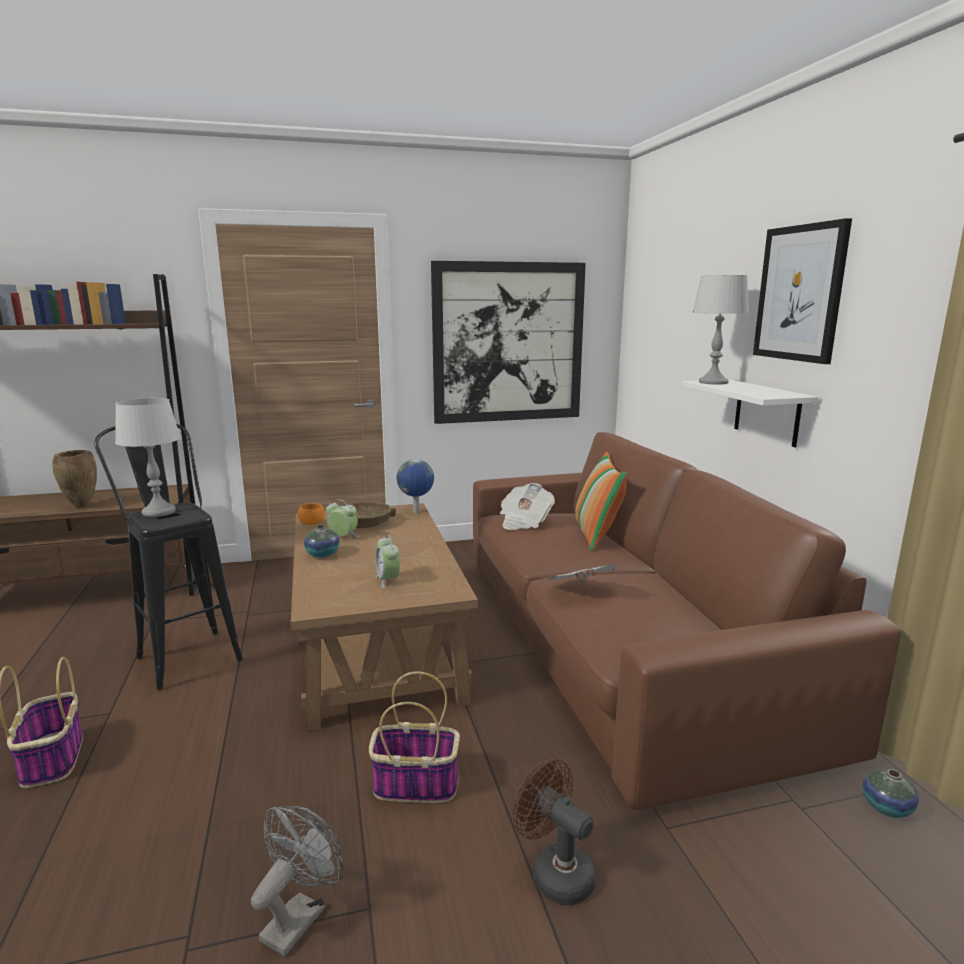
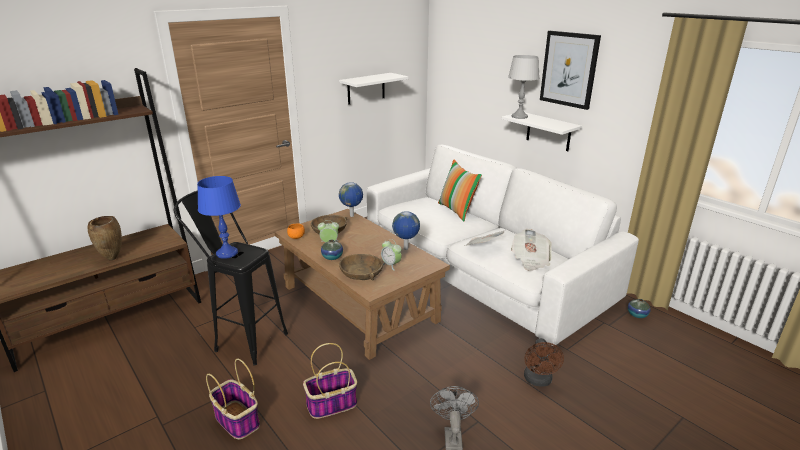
camera: 25 degrees left, 10 degrees up
grey table lamp [115,398,181,517] -> blue table lamp [197,176,241,259]
basket [369,671,460,803] -> basket moved to [303,343,357,419]
picture [431,261,586,424] -> white shelf [339,73,409,105]
brown sofa [473,432,901,810] -> white sofa [367,145,639,346]
newspaper [500,483,555,530] -> newspaper moved to [511,229,552,271]
brown fan [513,759,596,905] -> brown fan turned 105 degrees counterclockwise [524,338,564,387]
none -> brown bowl [339,254,383,281]
none -> globe [392,211,420,250]

